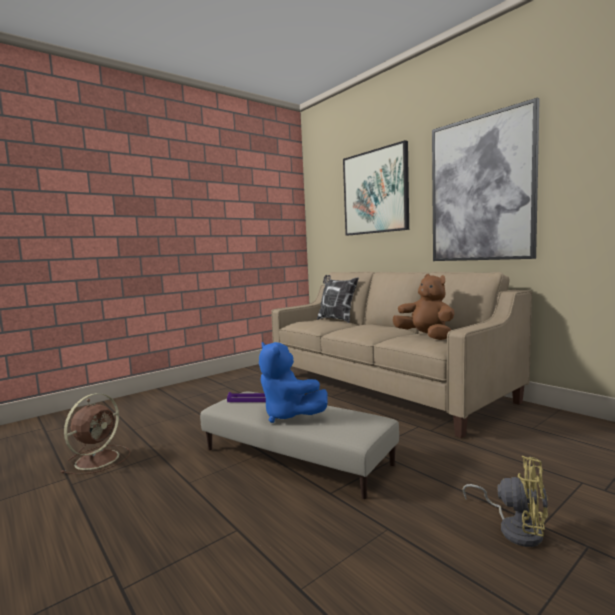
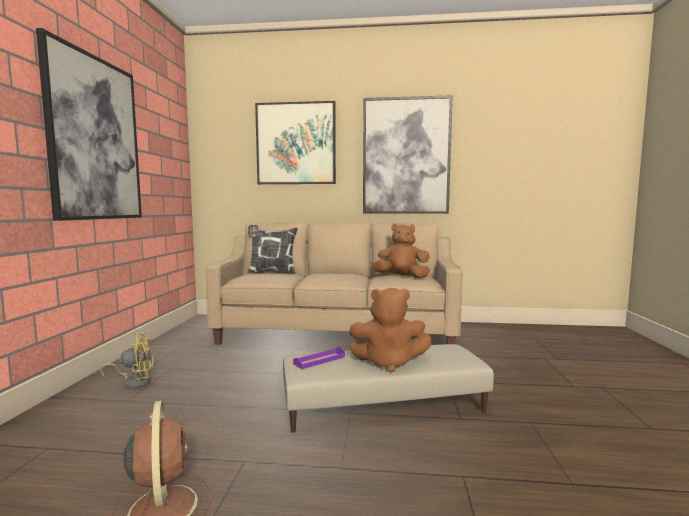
camera: 45 degrees left, 0 degrees up
blue plush toy [259,342,328,423] -> brown plush toy [349,288,432,372]
yellow fan [462,455,548,547] -> yellow fan moved to [100,333,154,388]
none -> picture [36,28,142,221]

